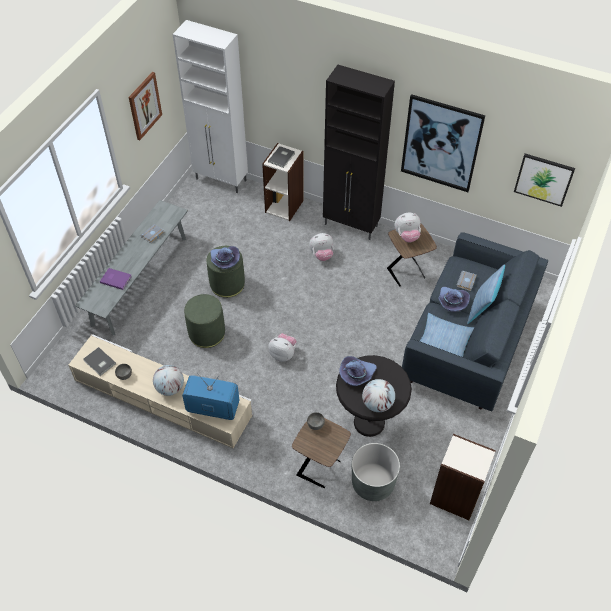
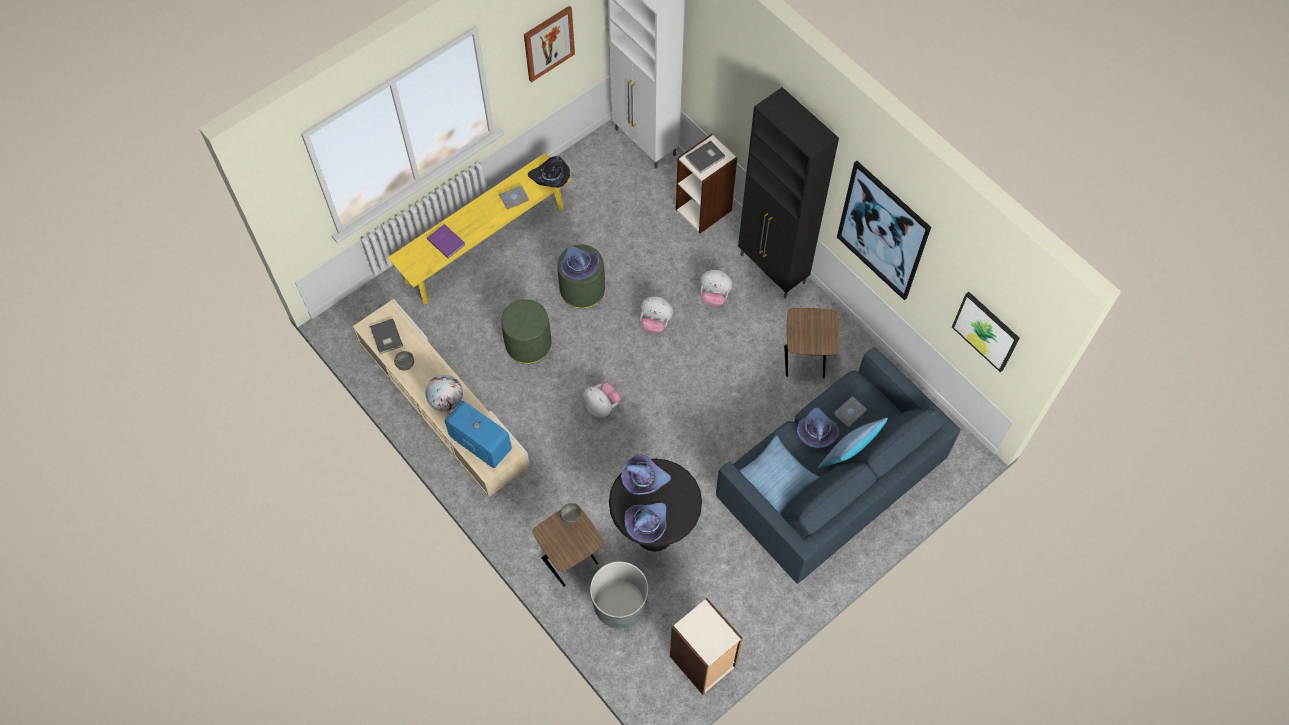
camera: 25 degrees right, 10 degrees up
grey bench [75,200,188,336] -> yellow bench [388,153,571,304]
globe [362,379,395,412] -> purple hat [624,503,667,543]
plush toy [394,213,421,243] -> plush toy moved to [640,297,673,333]
none -> black hat [528,156,570,188]

